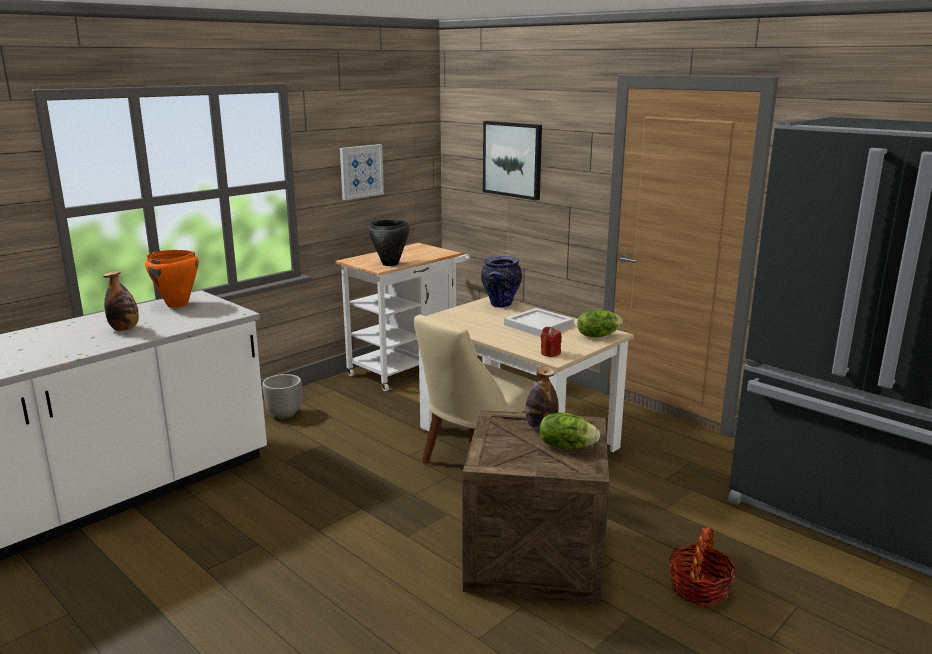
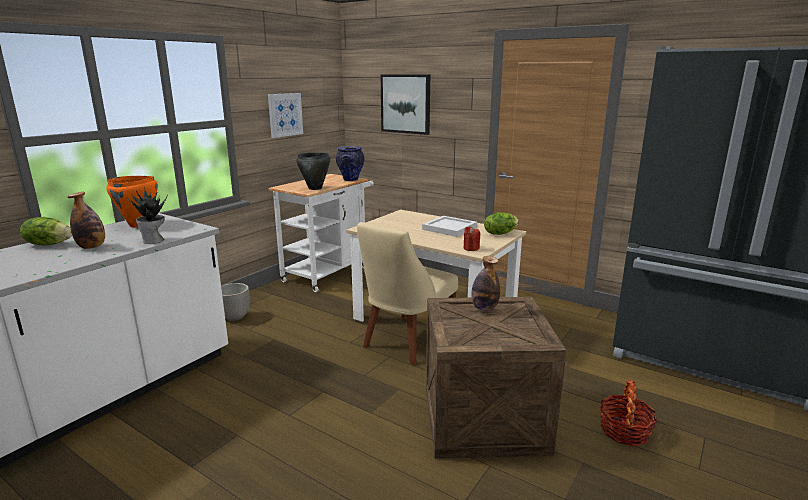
camera: 10 degrees left, 0 degrees up
vase [481,256,522,308] -> vase moved to [336,146,364,181]
lettuce [540,413,600,449] -> lettuce moved to [20,217,72,245]
none -> potted plant [128,187,167,244]

